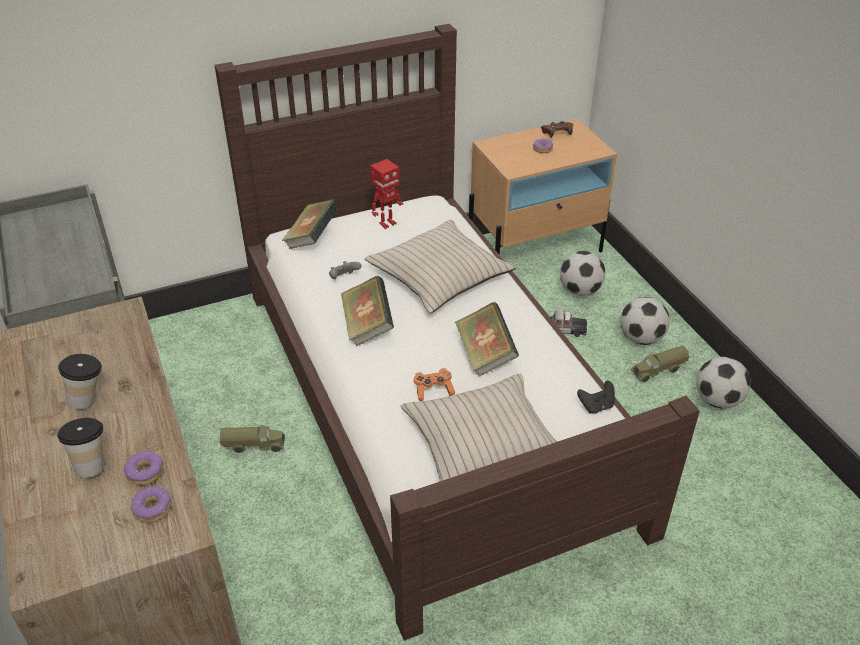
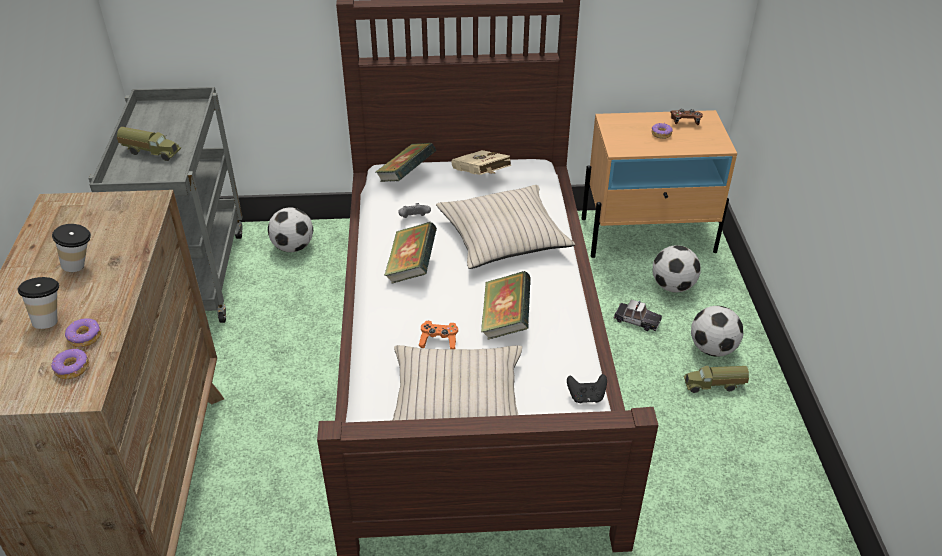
camera: 20 degrees right, 0 degrees up
toy truck [220,425,285,453] -> toy truck moved to [117,127,181,161]
toy robot [370,159,403,229] -> beige book [452,150,511,175]
football [696,357,750,409] -> football moved to [268,207,313,252]

